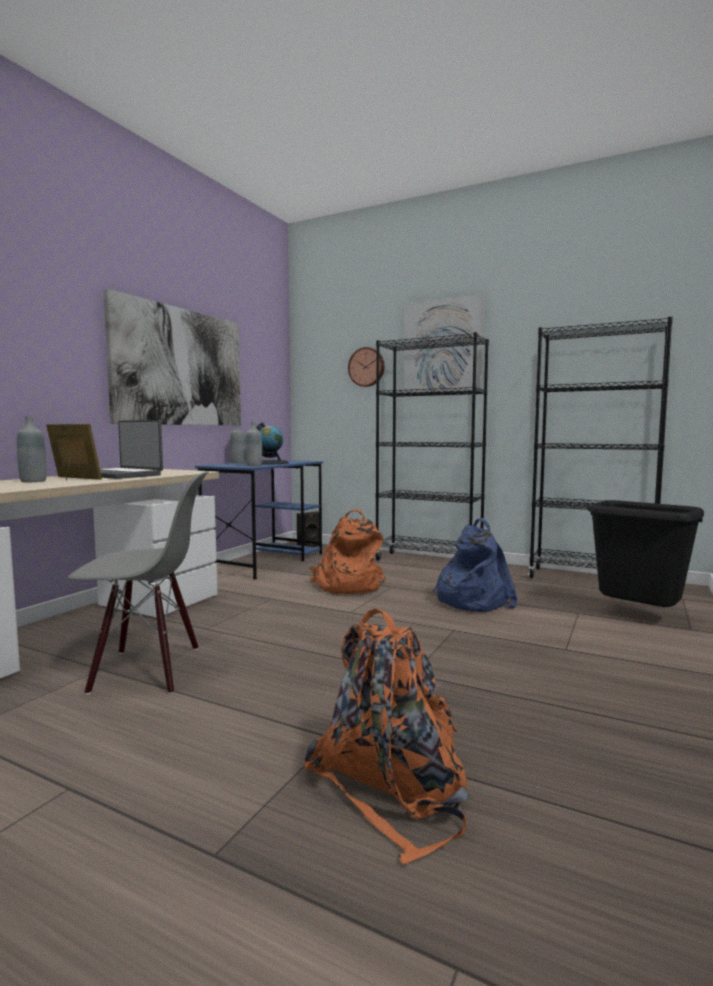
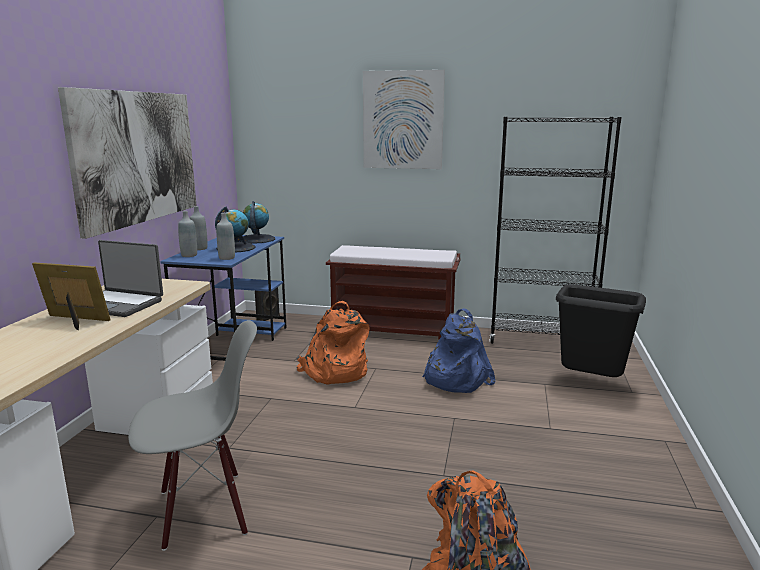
camera: 15 degrees left, 10 degrees up
grey bottle [17,416,47,482] -> grey bottle moved to [178,211,197,257]
wall clock [348,347,384,387] -> none
black bookcase [375,332,489,561] -> brown bench [326,245,460,339]
none -> globe [240,201,275,244]

